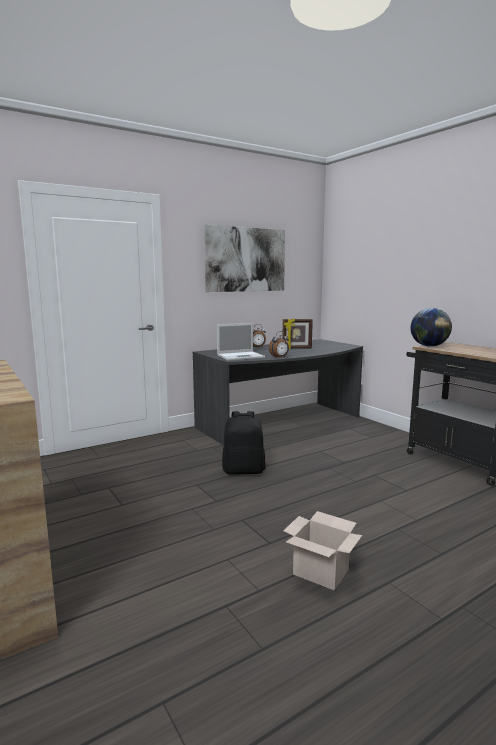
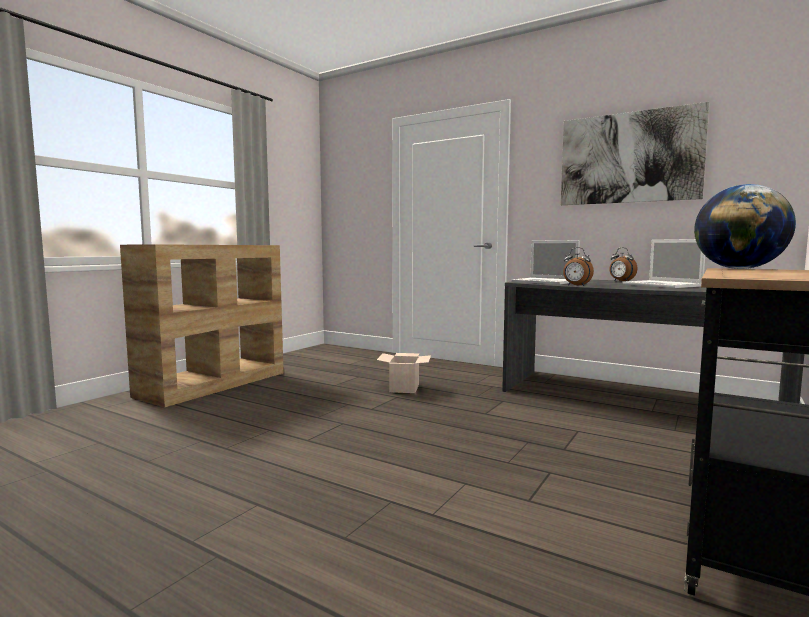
camera: 65 degrees right, 5 degrees down
black backpack [222,411,266,475] -> none
picture frame [282,318,313,349] -> laptop [623,239,705,288]
cardboard box [283,511,362,590] -> cardboard box moved to [377,353,431,393]

